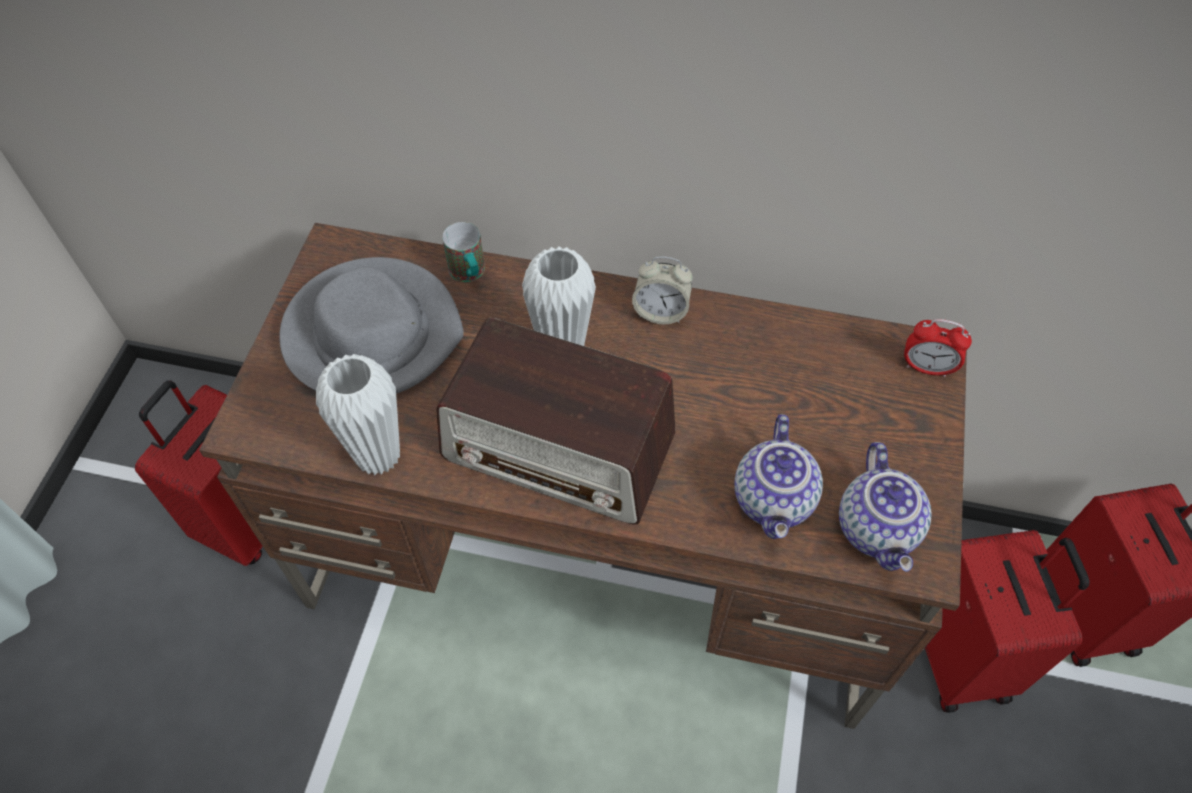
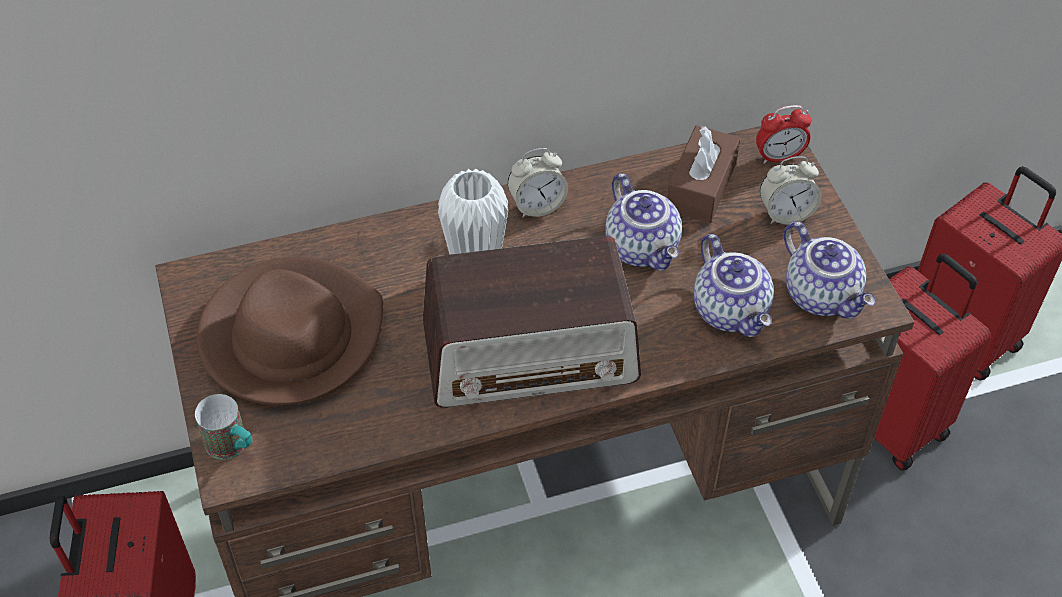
camera: 30 degrees left, 5 degrees down
grey hat [279,257,464,394] -> brown hat [197,257,383,405]
white vase [316,354,400,475] -> none
mug [442,222,485,282] -> mug moved to [195,394,252,460]
none -> teapot [605,173,682,271]
none -> brown tissue box [667,125,740,223]
none -> alarm clock [760,156,821,225]

